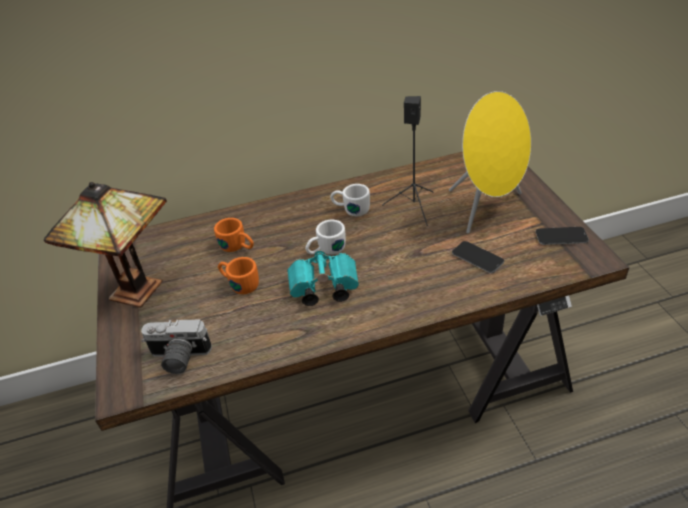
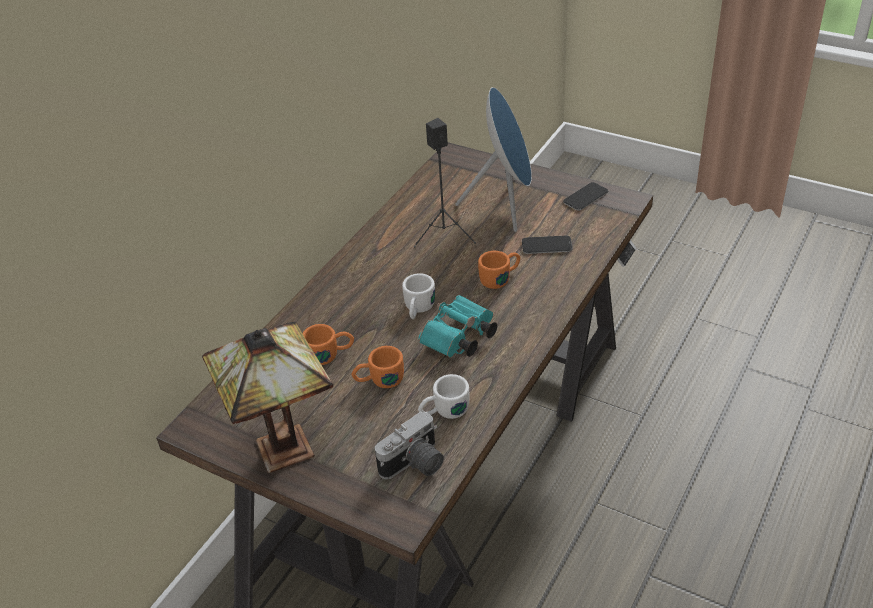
camera: 45 degrees left, 0 degrees up
white mug [330,184,370,216] -> white mug moved to [418,374,469,419]
yellow speaker [449,91,531,234] -> blue speaker [455,87,532,232]
none -> orange mug [478,251,520,289]

